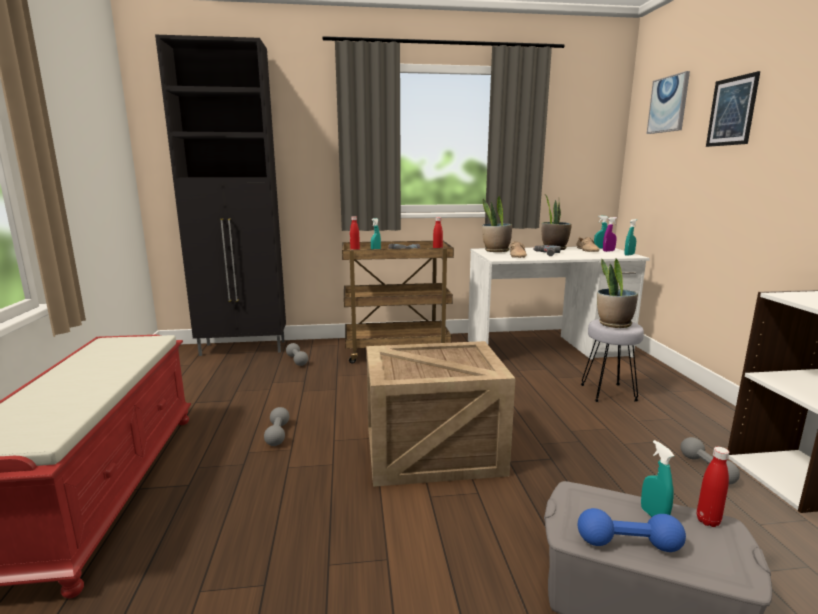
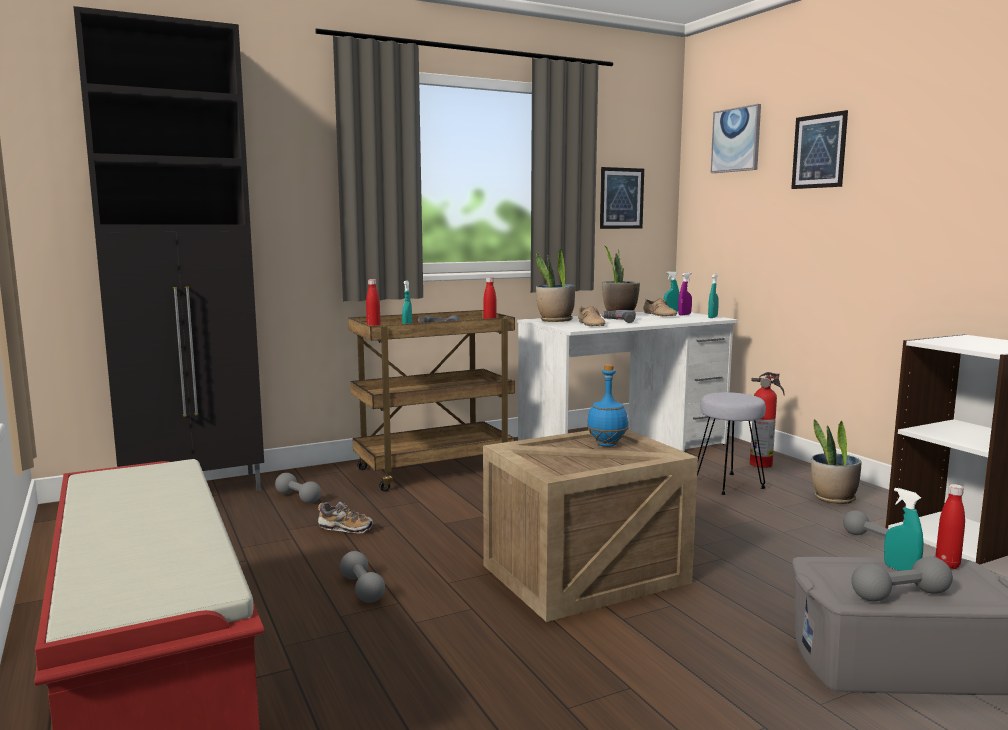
camera: 20 degrees left, 5 degrees down
blue dumbbell [578,508,686,552] -> grey dumbbell [851,557,953,602]
potted plant [597,259,638,328] -> potted plant moved to [811,419,861,504]
none -> shoe [318,502,374,533]
none -> blue bottle [587,365,628,447]
none -> picture [600,167,644,229]
none -> fire extinguisher [750,372,784,468]

